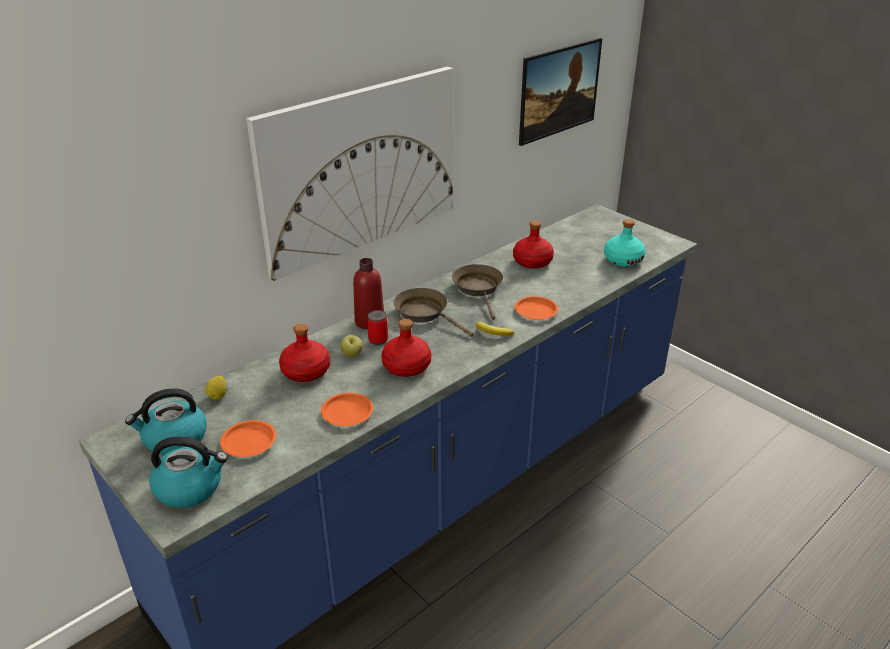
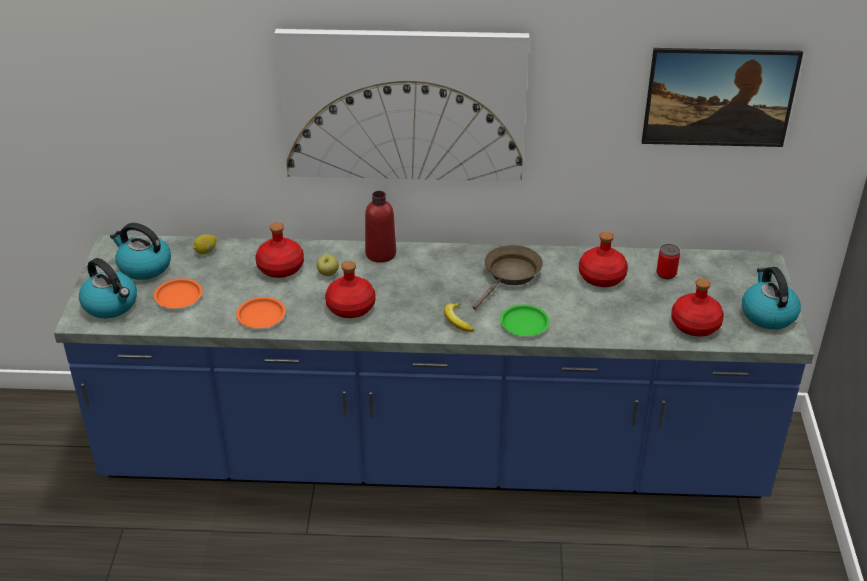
camera: 45 degrees right, 5 degrees up
can [367,310,388,345] -> can moved to [656,244,680,279]
brown frying pan [393,288,474,337] -> none
orange plate [515,296,558,320] -> green plate [500,305,550,336]
turquoise bottle [604,219,646,267] -> red bottle [671,278,724,336]
none -> kettle [742,267,801,329]

